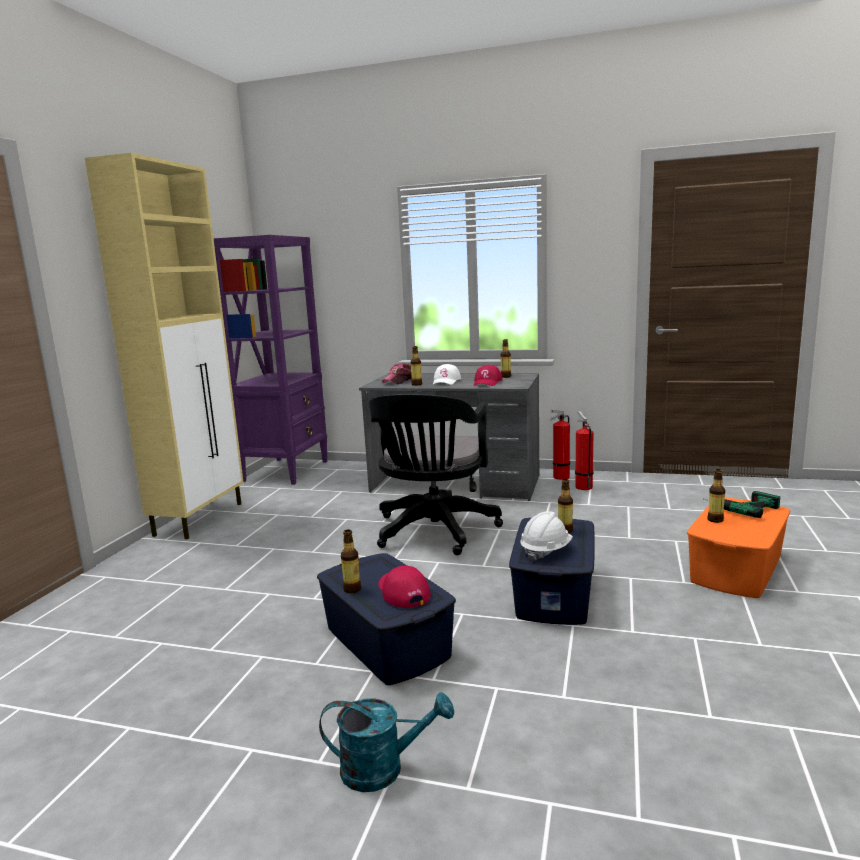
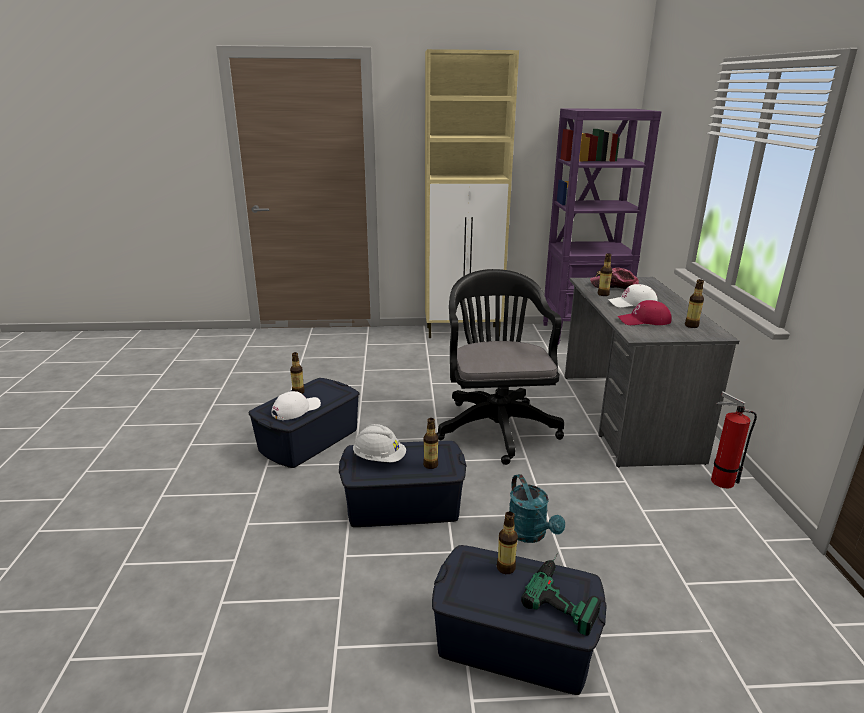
camera: 70 degrees right, 10 degrees up
turquoise watering can [319,692,454,792] -> turquoise watering can moved to [509,474,565,543]
black office chair [369,394,503,555] -> black office chair turned 90 degrees clockwise [437,269,564,465]
red cap [378,566,431,608] -> white cap [271,391,321,420]
fire extinguisher [575,411,594,490] -> none
orange storage box [687,498,790,598] -> blue storage box [432,545,607,695]

